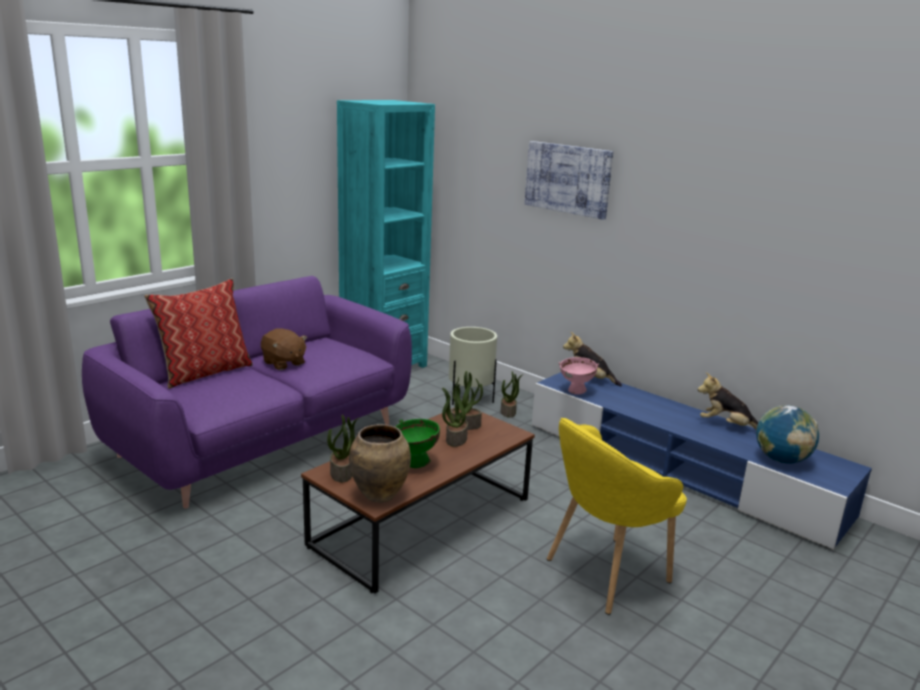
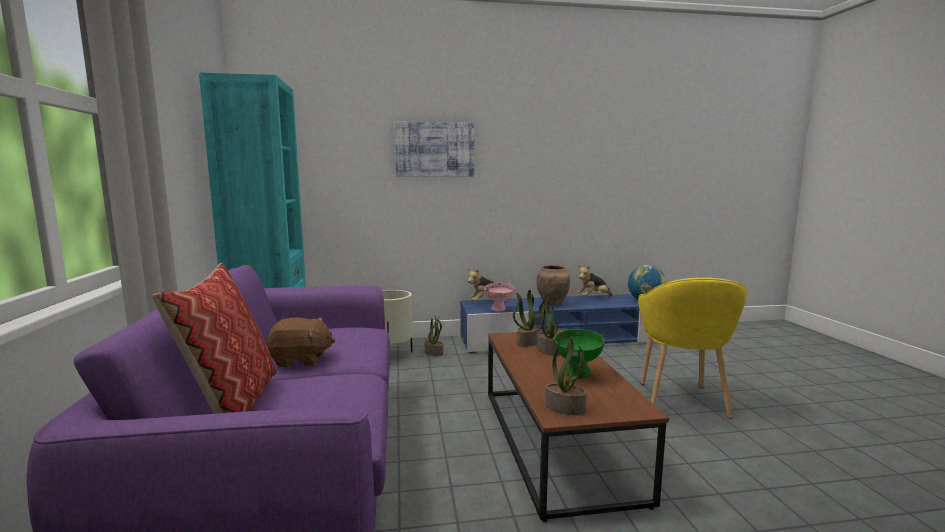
camera: 50 degrees left, 10 degrees down
brown vase [349,424,411,503] -> brown vase moved to [537,265,570,306]

